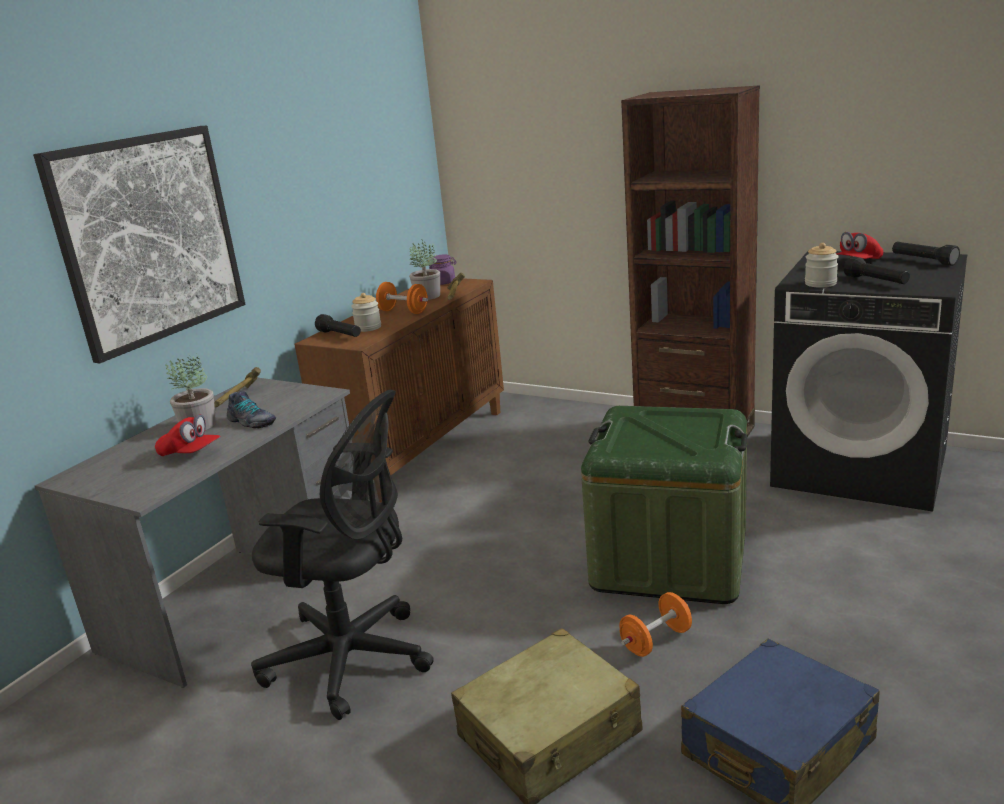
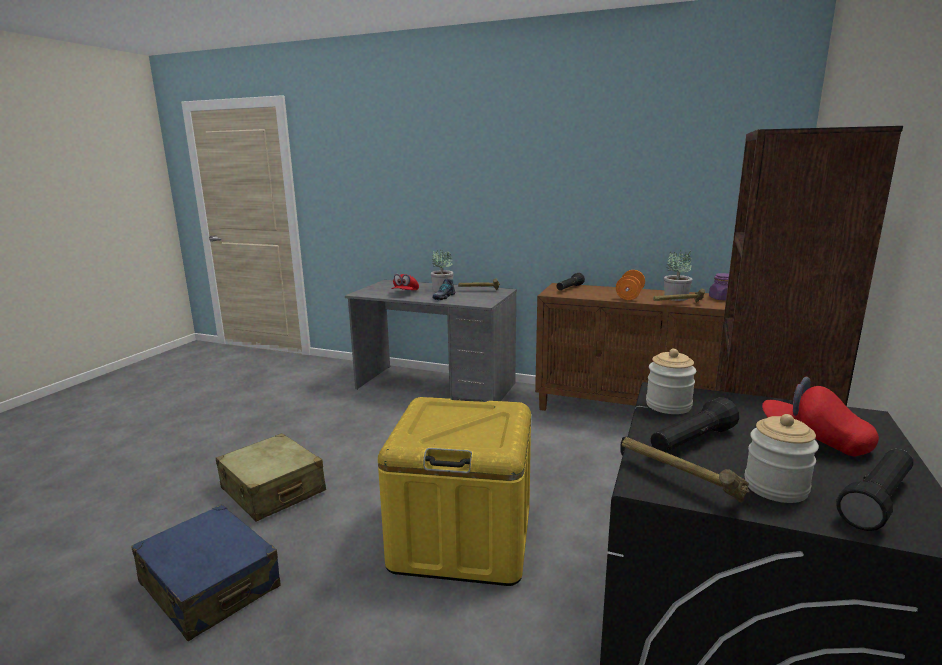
camera: 80 degrees right, 5 degrees down
picture [33,125,245,364] -> none
black office chair [251,390,434,720] -> none
jar [351,293,381,332] -> jar moved to [745,414,819,503]
green storage box [581,406,747,604] -> yellow storage box [378,397,531,586]
orange dumbbell [619,592,692,657] -> none
none -> hammer [622,437,750,502]

